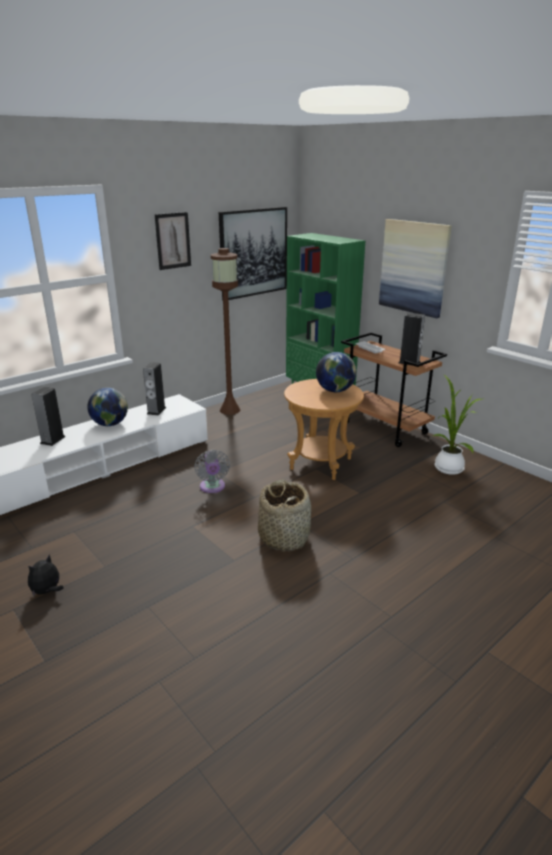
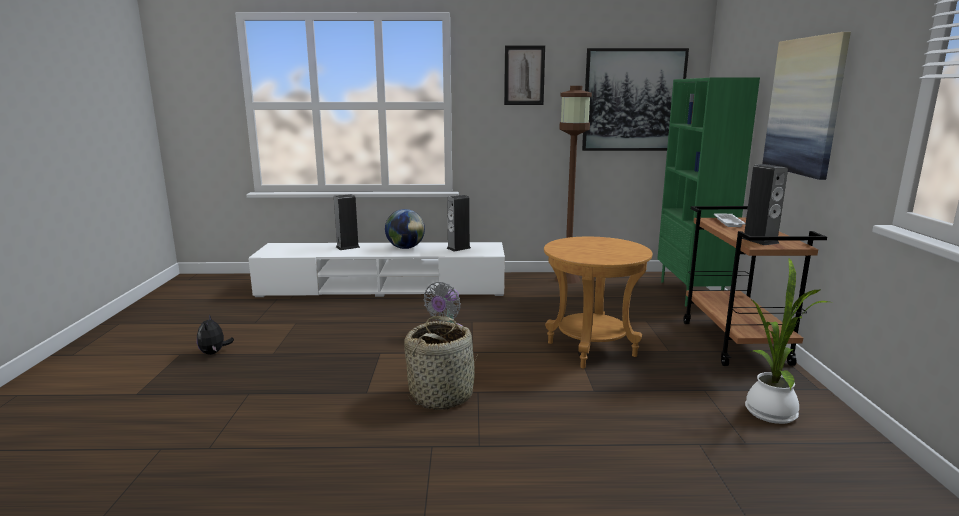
camera: 40 degrees right, 10 degrees down
plush toy [28,554,64,596] -> plush toy turned 90 degrees counterclockwise [197,314,234,355]
globe [316,352,356,392] -> none

